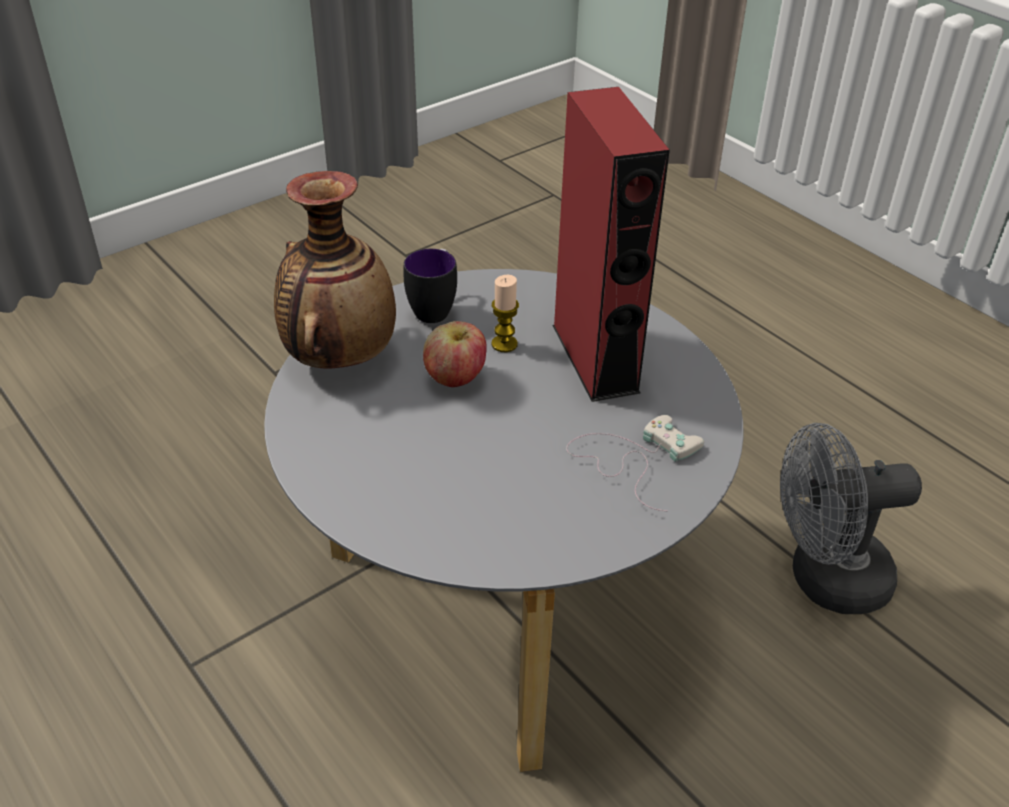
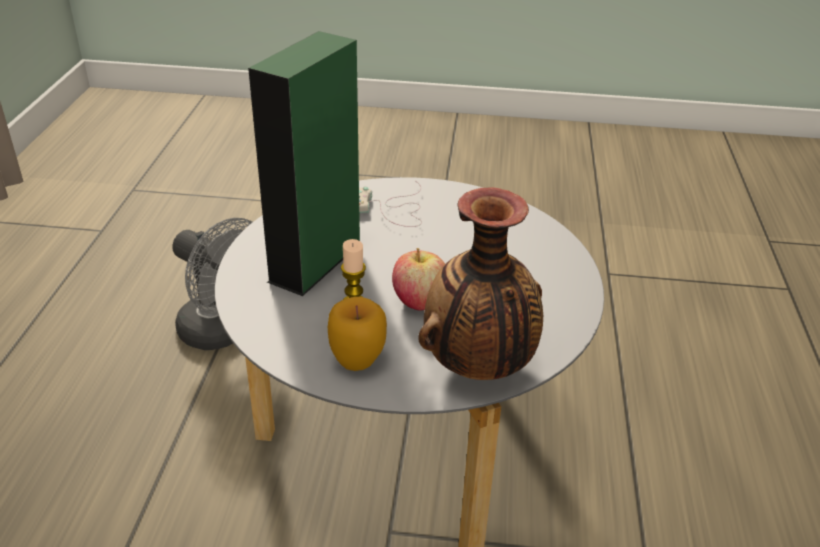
camera: 135 degrees left, 5 degrees down
mug [403,249,457,323] -> apple [328,297,387,371]
red speaker [552,87,670,402] -> green speaker [248,31,360,296]

